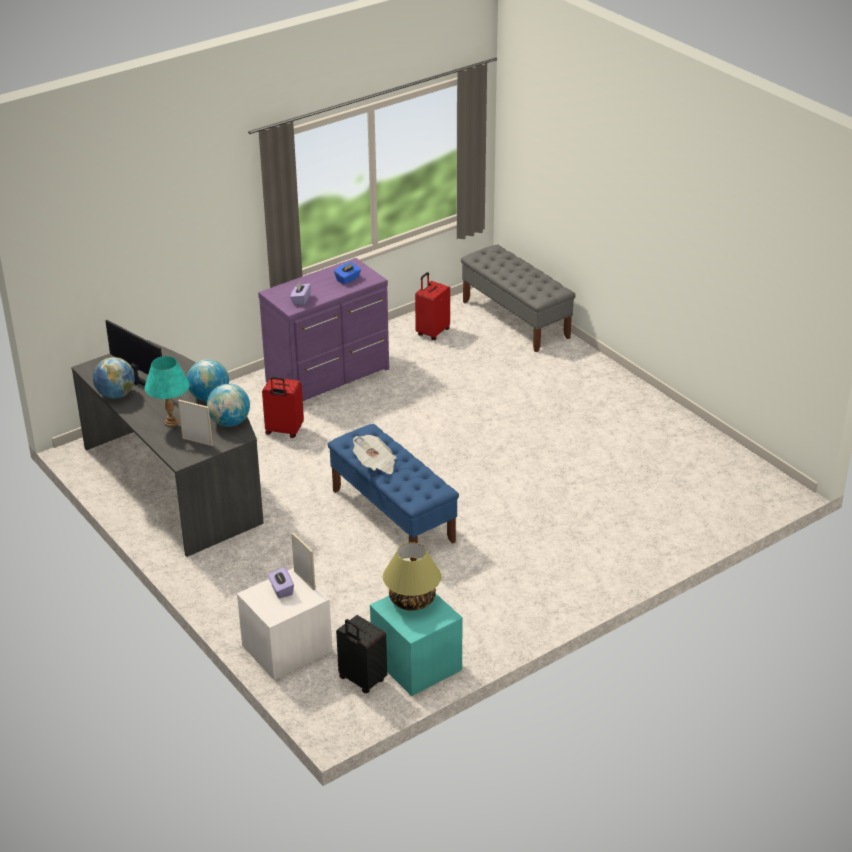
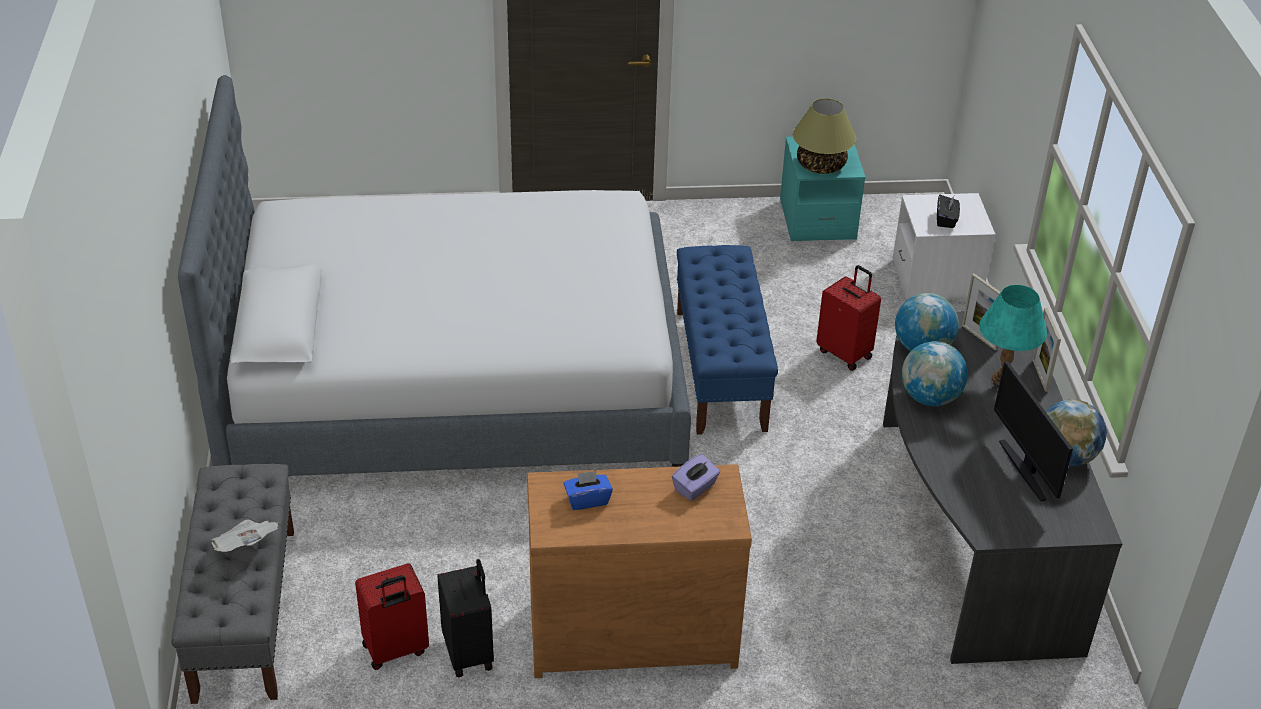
camera: 150 degrees left, 5 degrees up
purple dresser [258,258,389,401] -> brown dresser [527,464,752,678]
red suitcase [262,377,304,438] -> red suitcase moved to [816,265,881,371]
purple tissue box [268,567,294,598] -> black tissue box [937,195,960,228]
picture frame [291,532,315,590] -> picture frame moved to [1032,308,1061,392]
black suitcase [336,615,387,693] -> black suitcase moved to [437,559,494,677]
newspaper [353,435,396,474] -> newspaper moved to [211,519,278,552]
none -> bed [178,75,691,476]

